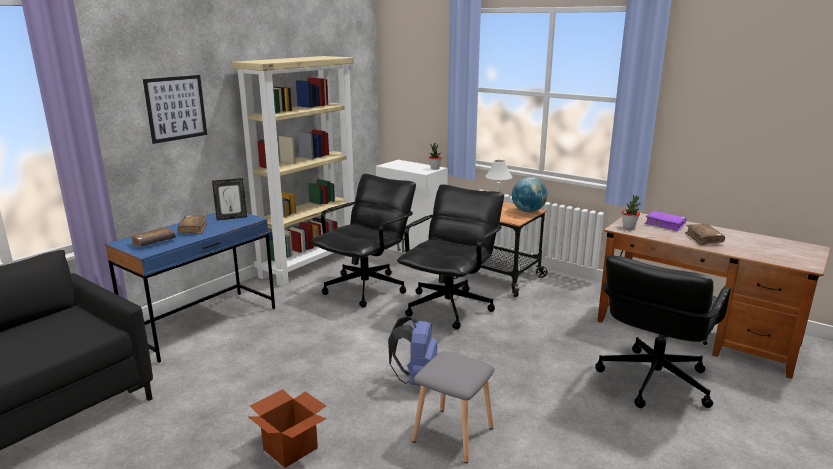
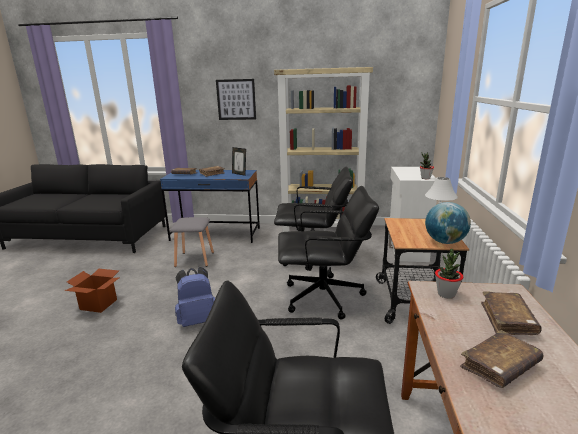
camera: 60 degrees right, 0 degrees up
grey stool [412,351,494,463] -> grey stool moved to [170,217,214,267]
purple book [645,211,686,231] -> brown book [481,292,542,335]

